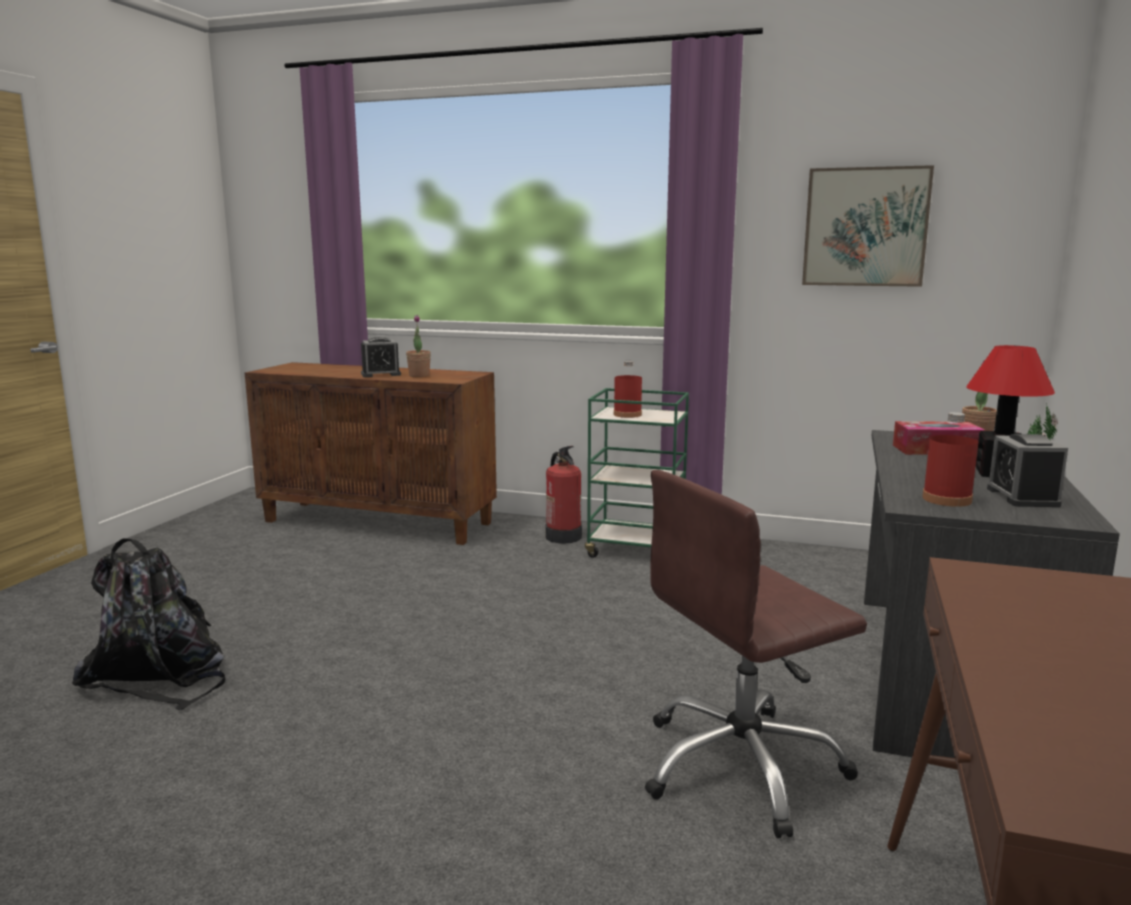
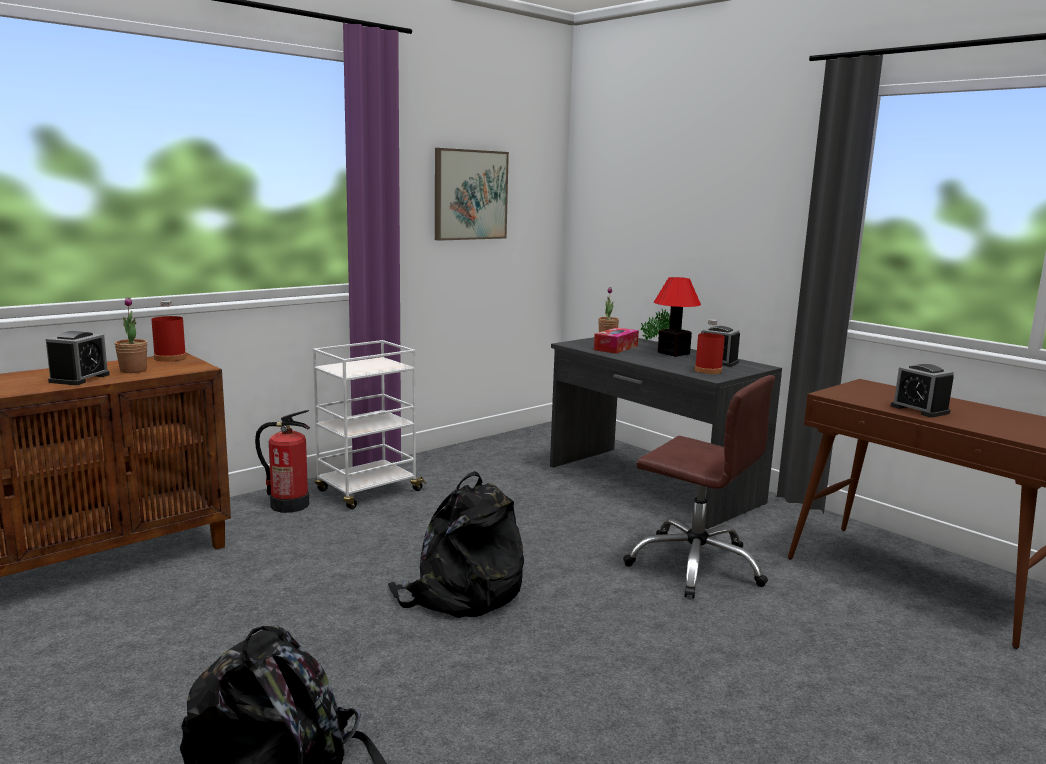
camera: 60 degrees left, 0 degrees up
green cart [585,388,689,558] -> white cart [313,340,426,509]
red bottle [614,360,642,418] -> red bottle moved to [151,301,186,362]
brown office chair [645,470,867,838] -> brown office chair turned 60 degrees counterclockwise [623,375,775,599]
none -> black backpack [388,471,524,618]
none -> alarm clock [891,364,954,417]

